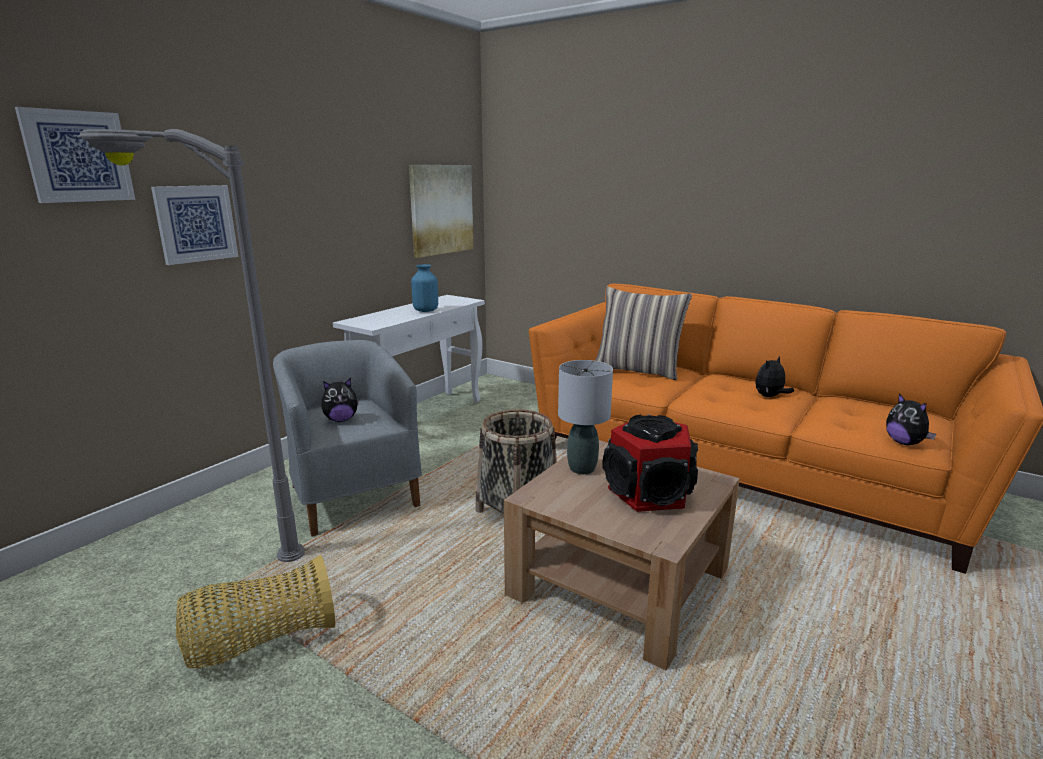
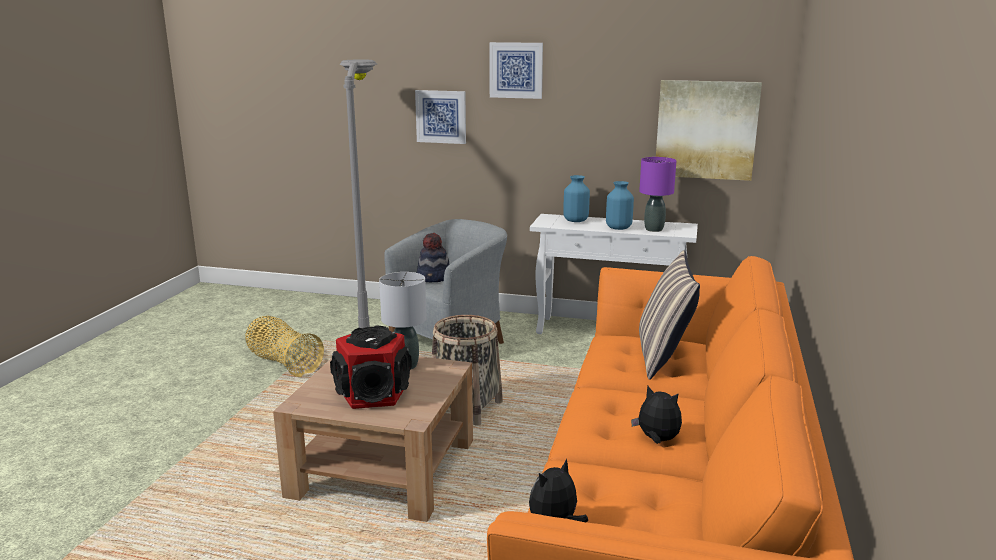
camera: 70 degrees right, 0 degrees up
picture [15,107,135,203] -> picture moved to [489,42,543,99]
plush toy [321,378,359,422] -> hat [417,233,450,282]
none -> blue vase [563,175,590,222]
none -> purple table lamp [639,157,676,232]

